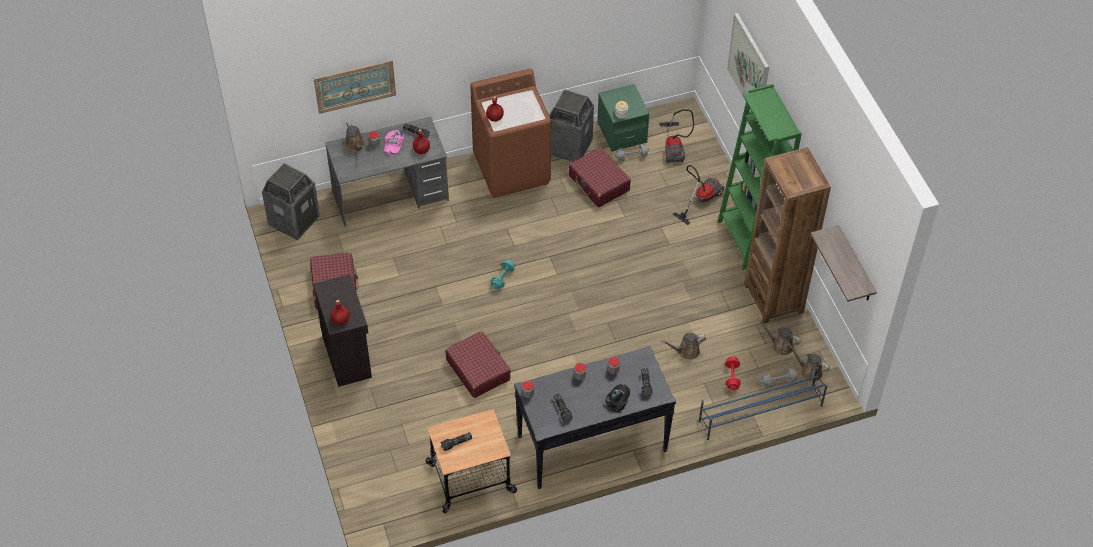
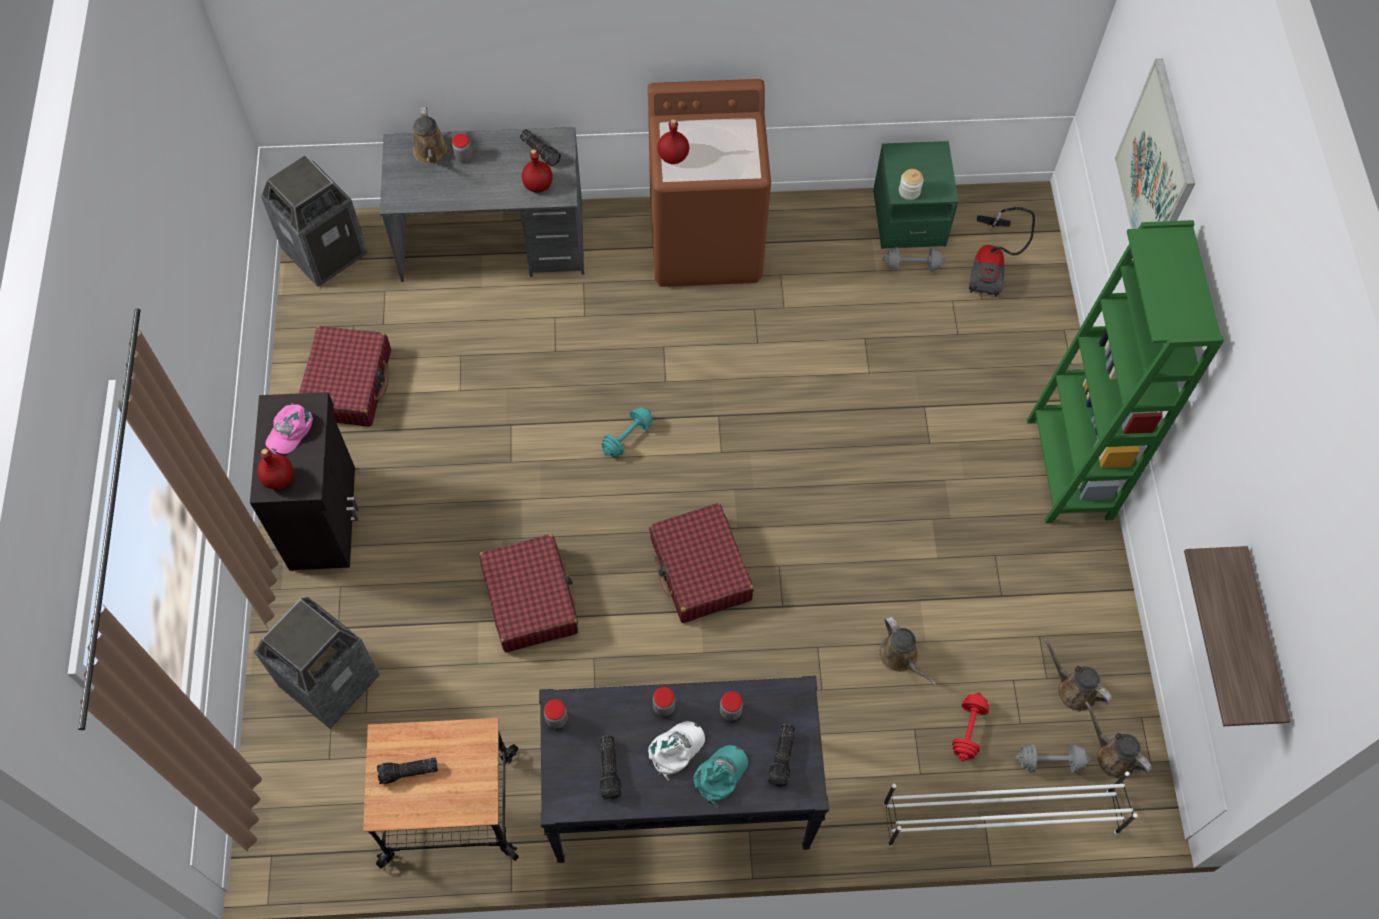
camera: 15 degrees right, 10 degrees up
picture [314,60,396,114] -> none
pink cap [384,130,404,155] -> pink cap moved to [265,403,313,455]
trash can [549,89,594,162] -> trash can moved to [254,596,380,729]
red suitcase [569,148,631,207] -> red suitcase moved to [649,503,754,623]
black cap [605,384,630,413] -> turquoise cap [693,745,748,808]
brown watering can [661,333,706,359] -> brown watering can turned 120 degrees counterclockwise [880,616,936,686]
vacuum cleaner [673,165,725,225] -> none
blue shoe rack [699,367,828,440] -> white shoe rack [883,771,1138,847]
brown bookcase [744,147,831,324] -> none
none -> white cap [648,721,705,781]

